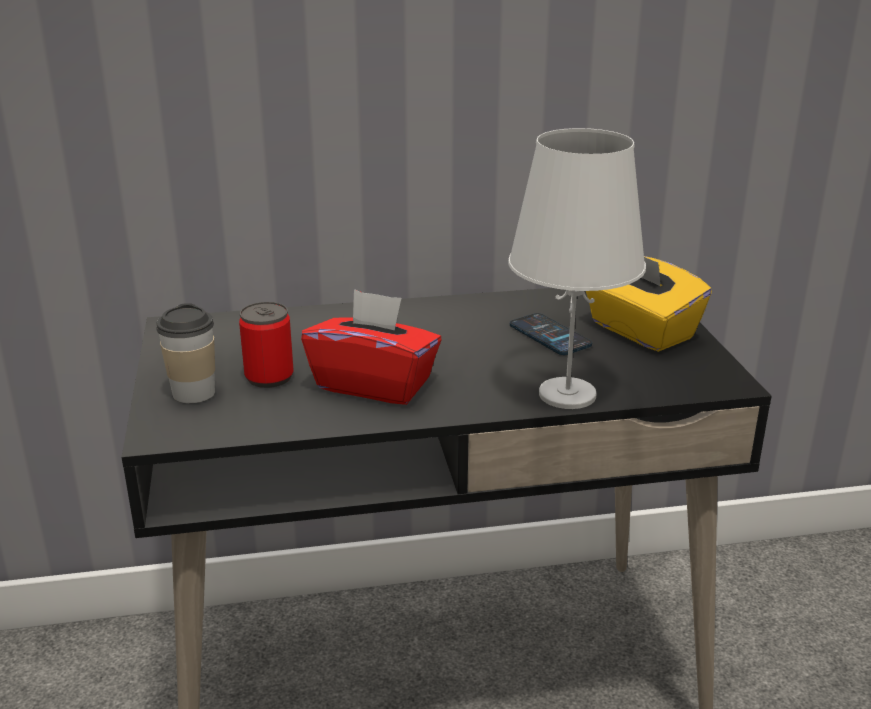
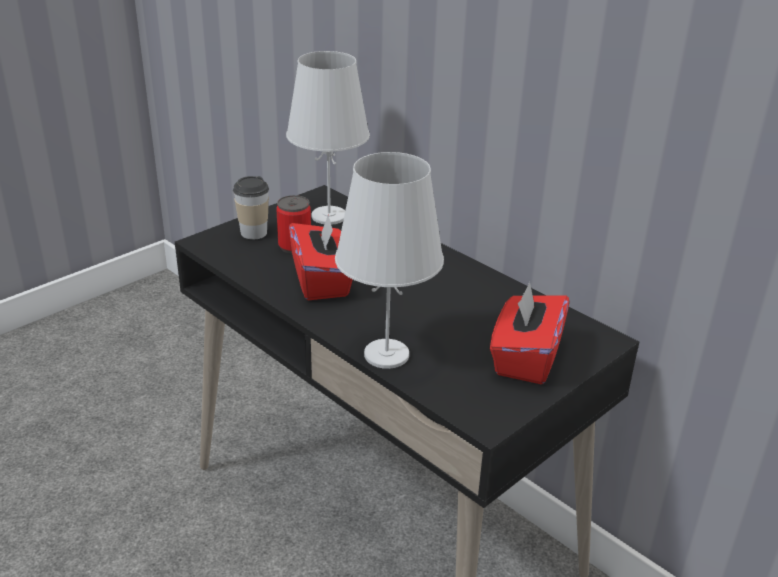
camera: 55 degrees right, 5 degrees up
phone [510,313,592,355] -> none
yellow tissue box [586,256,712,352] -> red tissue box [490,282,569,384]
none -> white table lamp [286,51,370,225]

